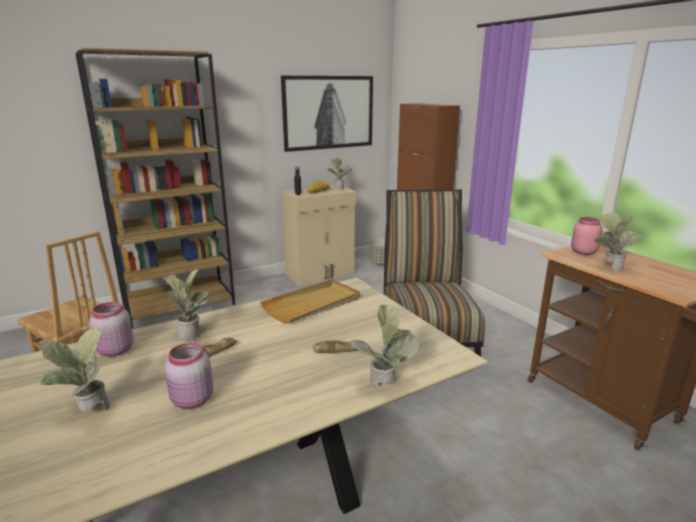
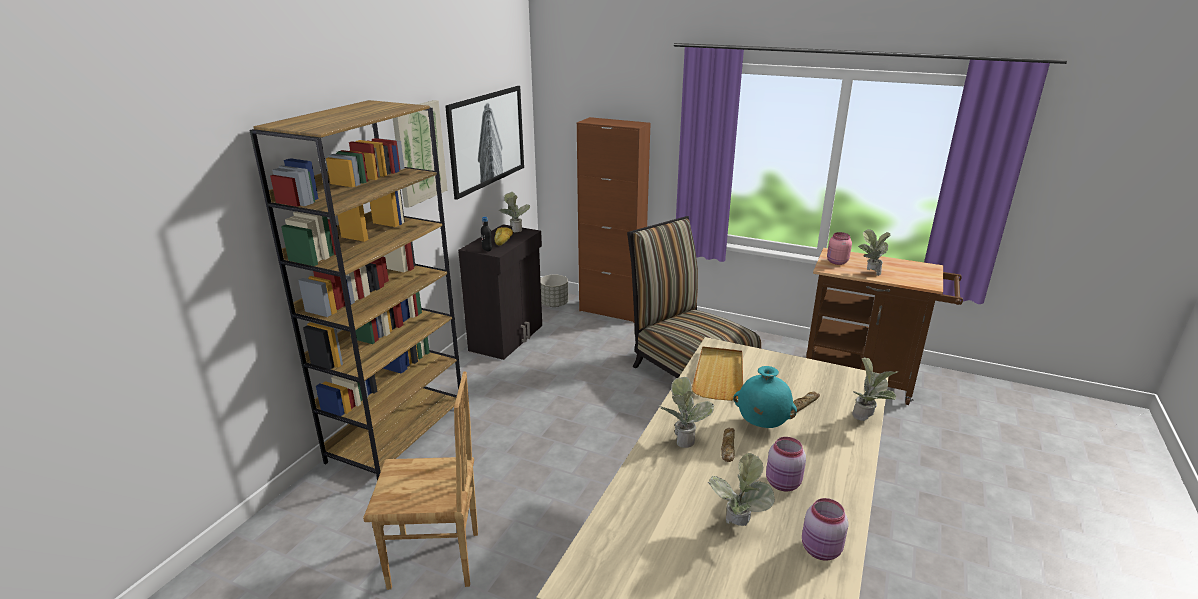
camera: 35 degrees left, 5 degrees up
pink jar [89,302,134,357] -> pink jar moved to [802,498,849,561]
beige cabinet [281,185,356,286] -> black cabinet [458,224,542,360]
none -> picture [393,100,448,208]
none -> turquoise vase [733,366,797,428]

